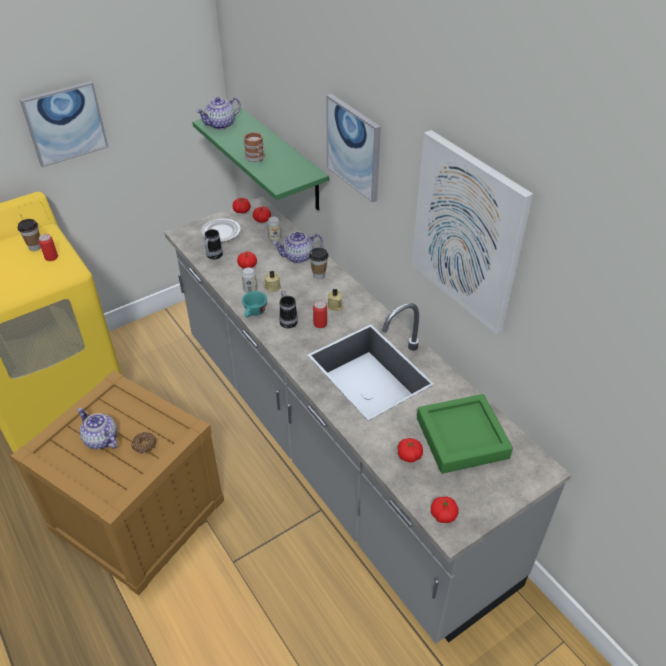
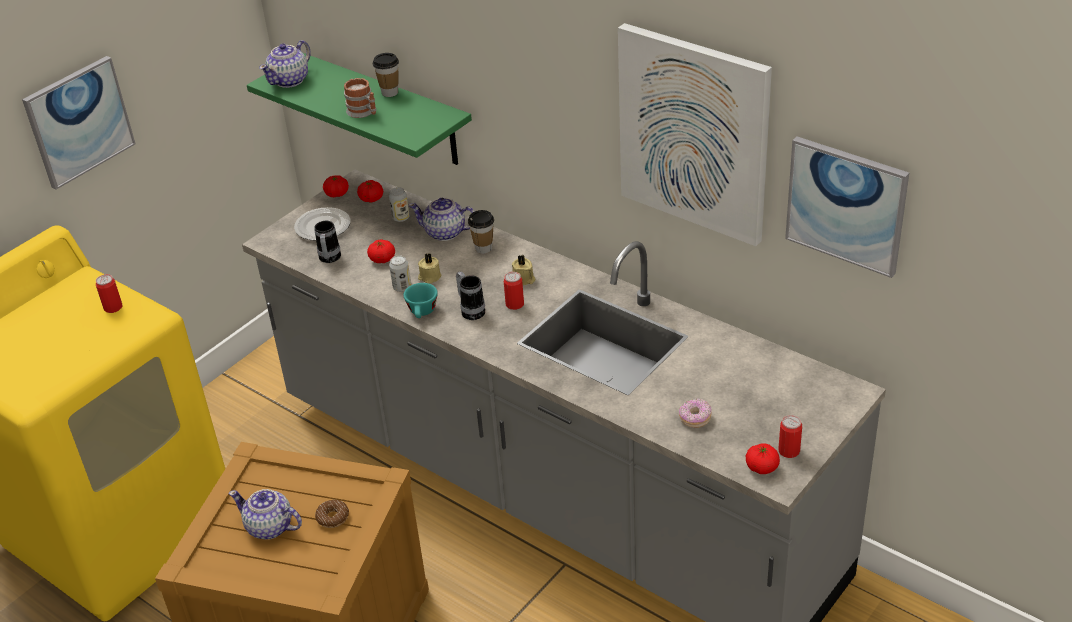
camera: 15 degrees left, 5 degrees down
cup [18,219,41,251] -> cup moved to [373,53,399,97]
teapot [273,232,323,263] -> teapot turned 45 degrees clockwise [408,198,475,241]
picture [326,94,381,203] -> picture moved to [785,137,909,278]
tomato [398,438,423,462] -> donut [679,399,712,428]
green tray [417,394,513,474] -> none
none -> can [778,415,802,458]

